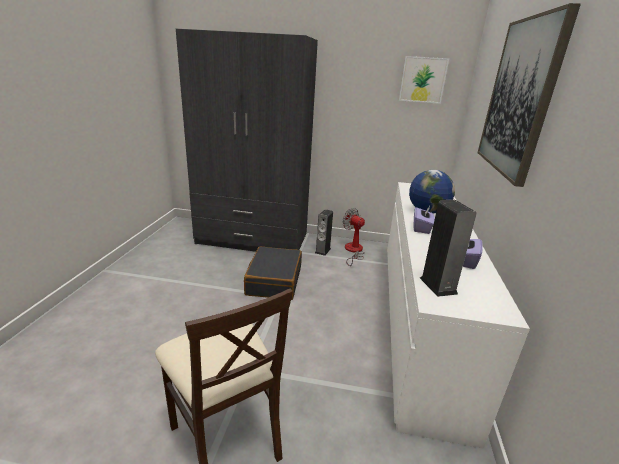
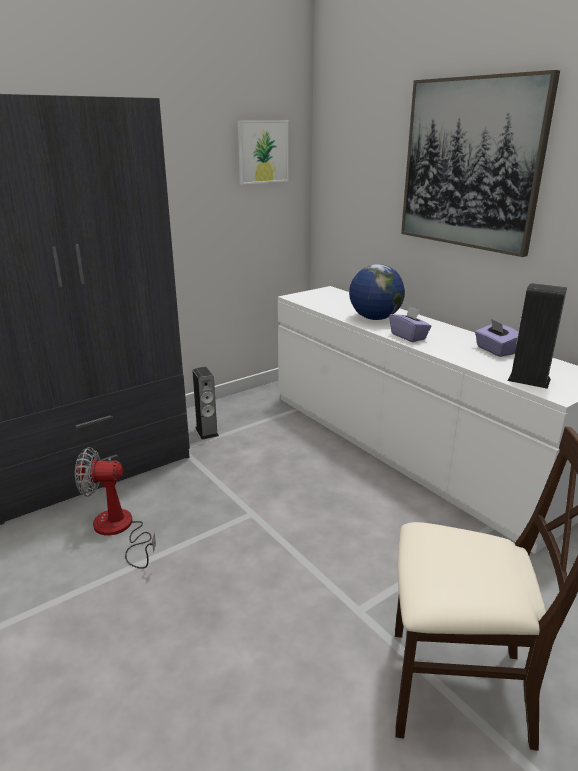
camera: 45 degrees left, 0 degrees up
black suitcase [244,246,302,300] -> none
fan [343,208,365,266] -> fan moved to [75,447,156,569]

